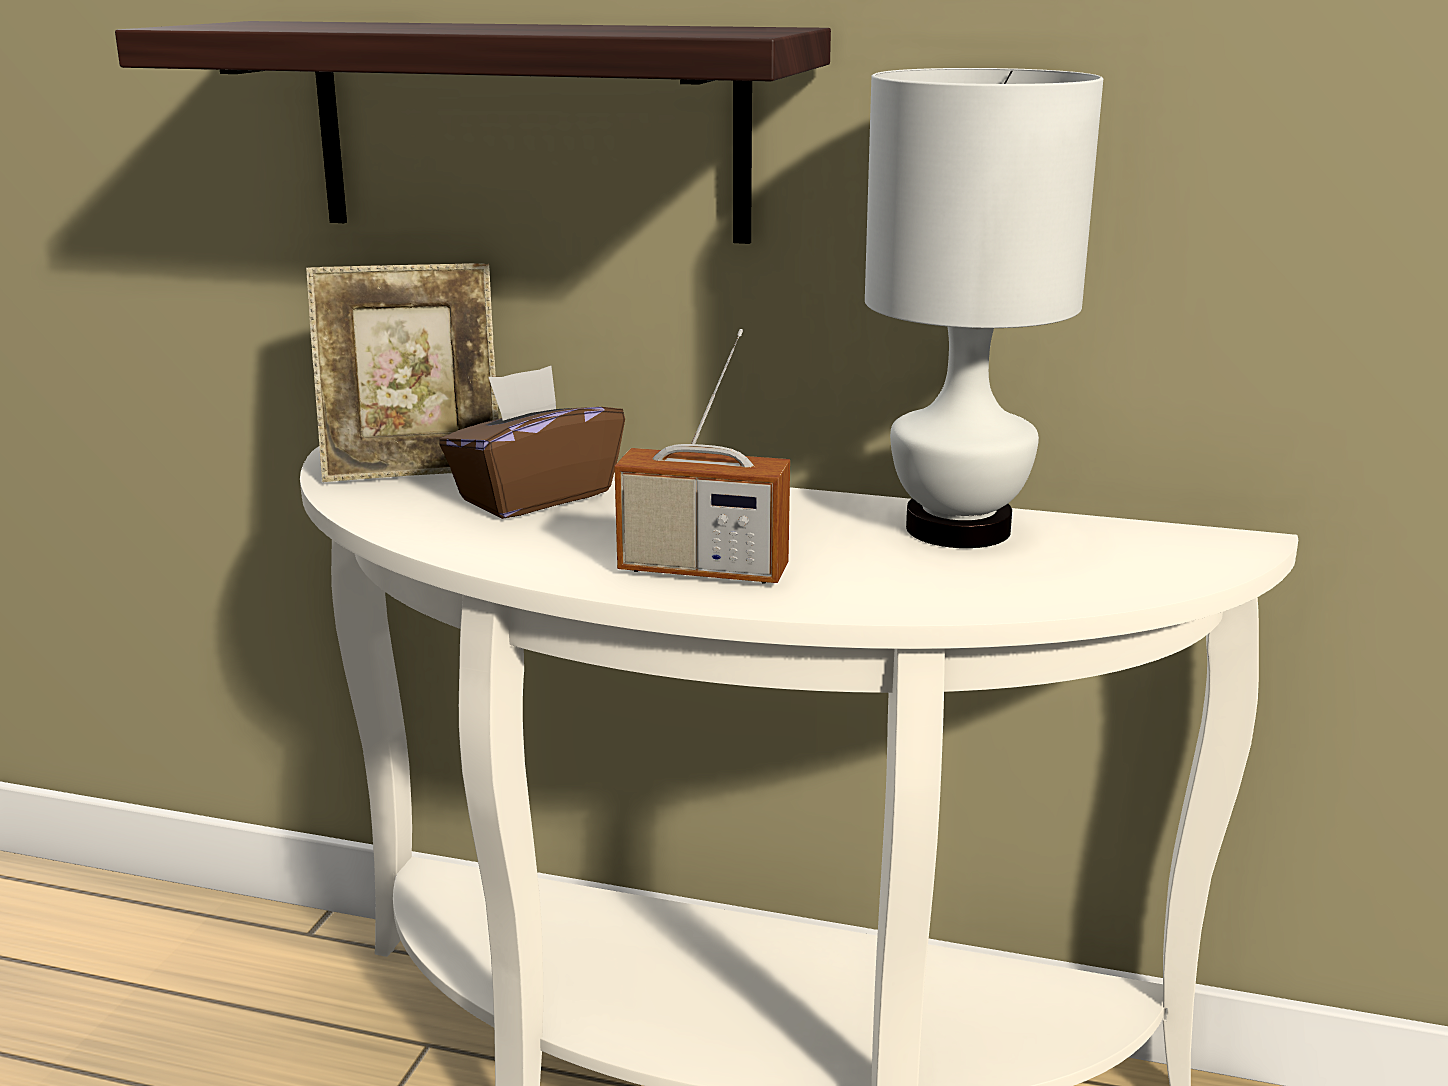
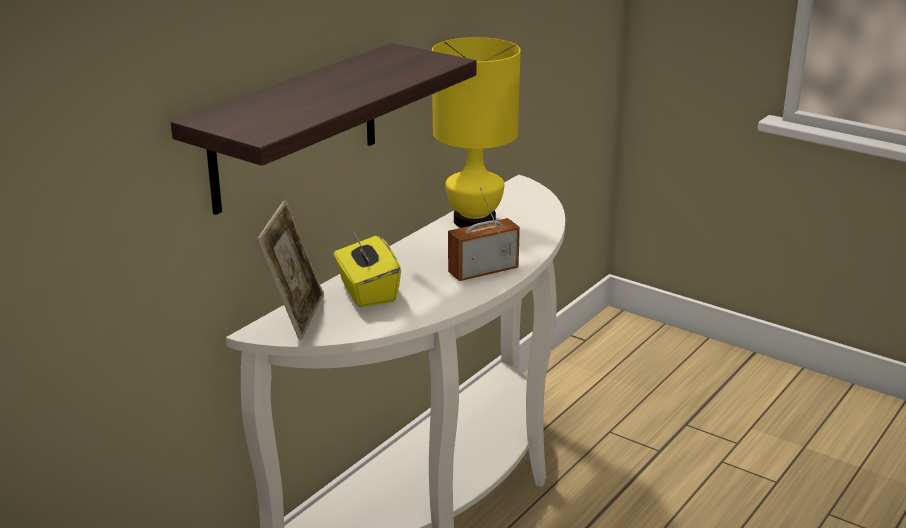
camera: 70 degrees left, 5 degrees up
brown tissue box [439,366,625,519] -> yellow tissue box [334,232,401,308]
radio [615,329,790,584] -> radio turned 150 degrees counterclockwise [448,187,520,281]
white table lamp [865,68,1103,548] -> yellow table lamp [432,37,521,228]

